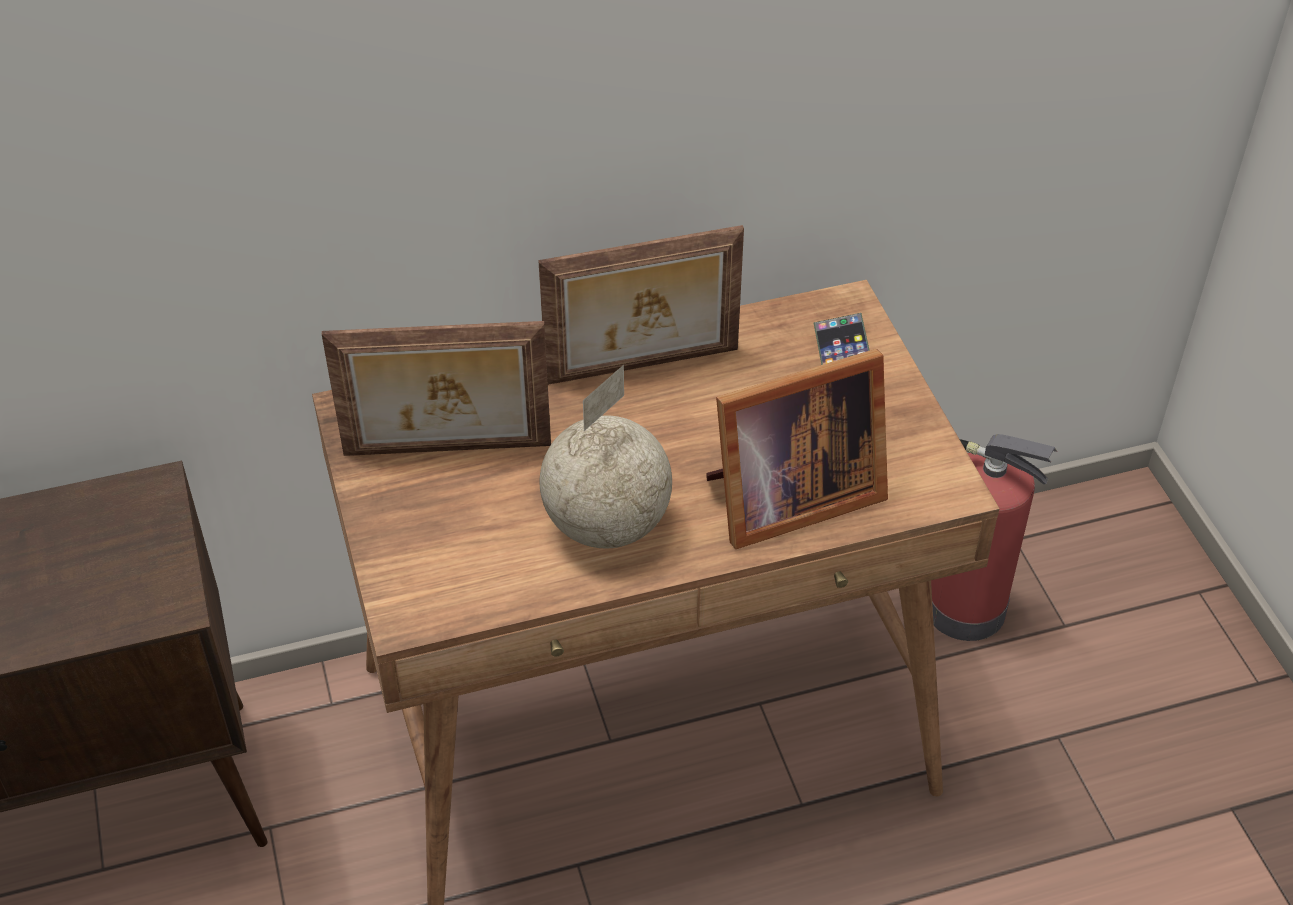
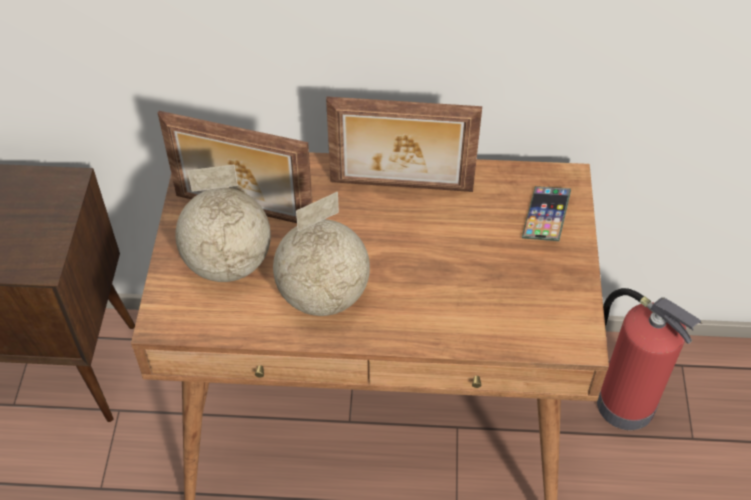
camera: 20 degrees right, 5 degrees up
picture frame [707,349,888,549] -> none
none -> globe [175,165,271,282]

